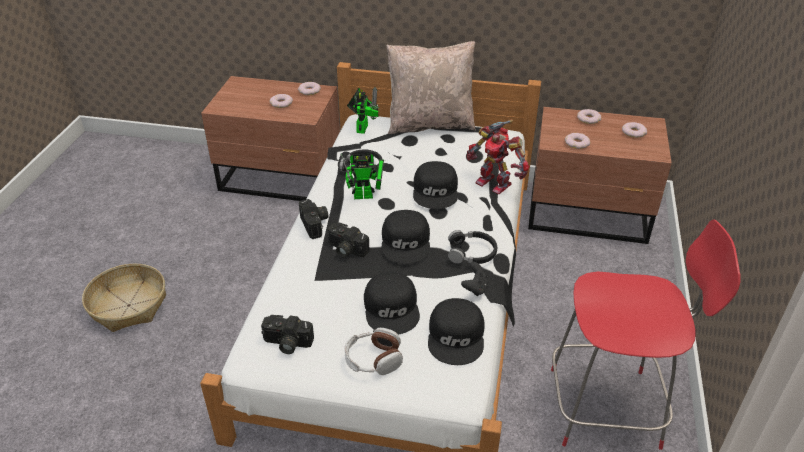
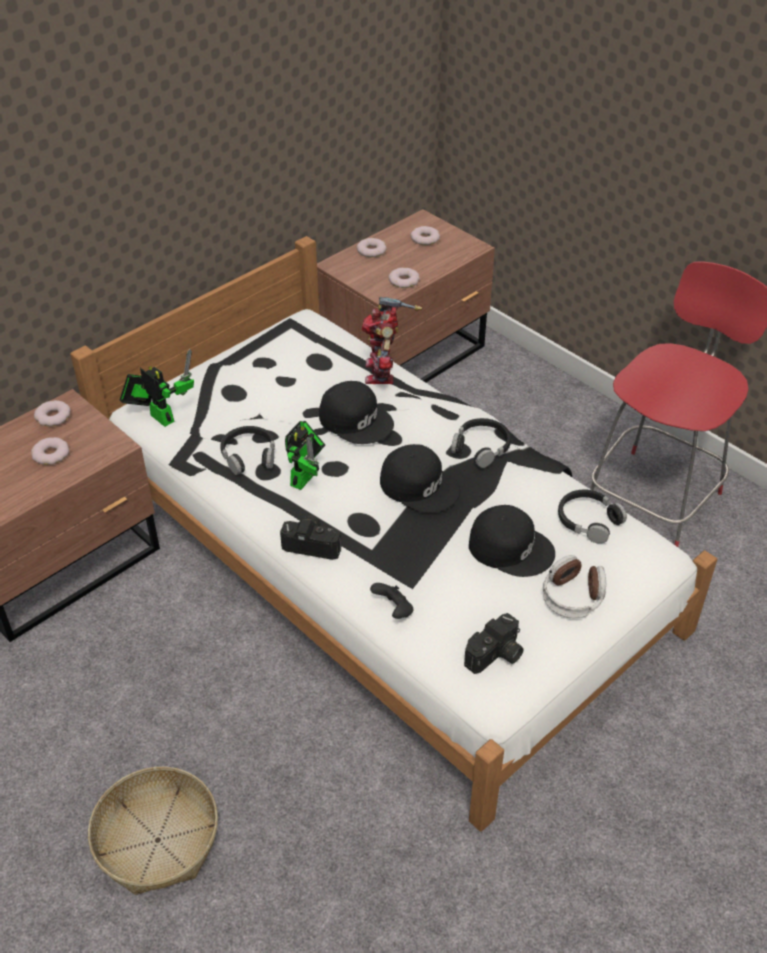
camera: 55 degrees left, 5 degrees up
camera [327,223,370,258] -> none
beige pillow [387,41,476,134] -> none
black cap [428,298,485,365] -> black headphones [558,490,627,544]
black game controller [461,262,489,296] -> black game controller moved to [370,583,413,619]
toy robot [466,119,529,194] -> toy robot turned 105 degrees clockwise [362,297,422,384]

